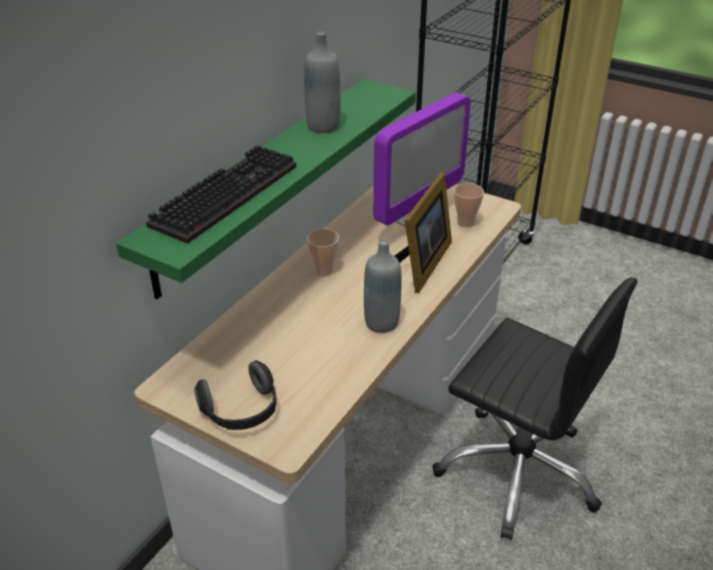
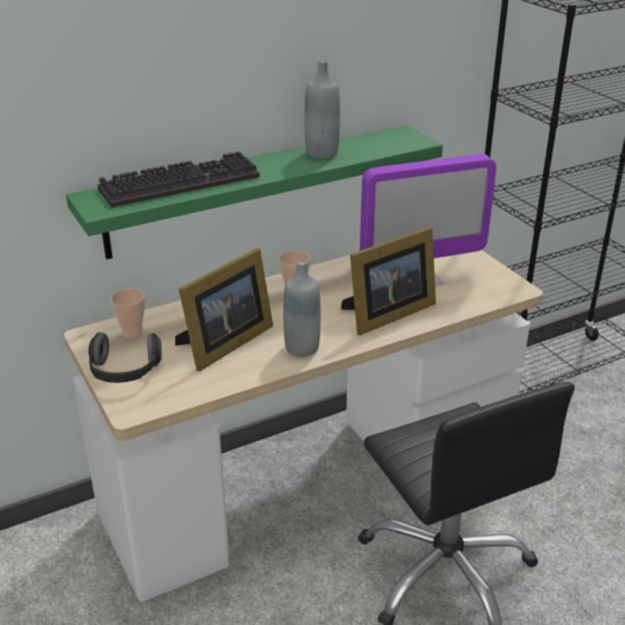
camera: 30 degrees right, 5 degrees down
cup [454,183,484,227] -> cup moved to [110,288,145,339]
none -> picture frame [175,248,273,372]

